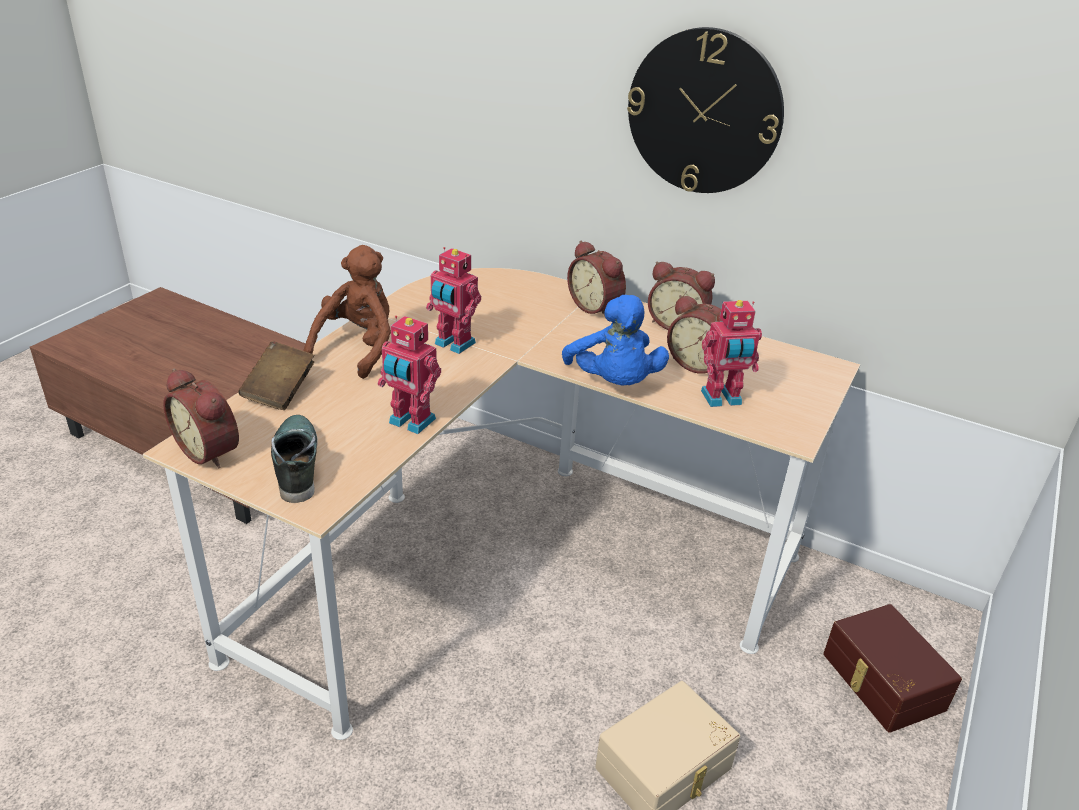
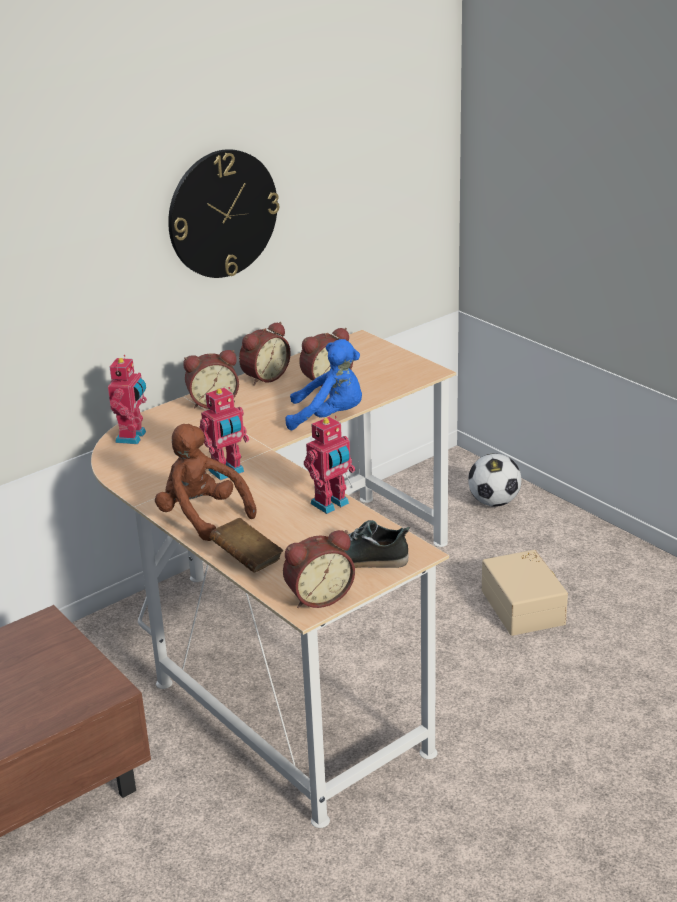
camera: 65 degrees left, 5 degrees down
toy robot [701,300,762,407] -> toy robot moved to [108,355,147,444]
brown storage box [823,604,962,733] -> football [468,453,521,507]

